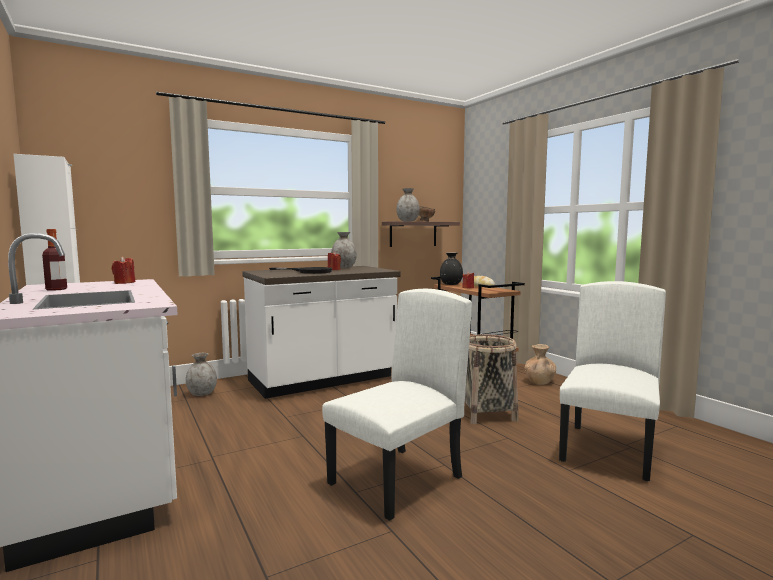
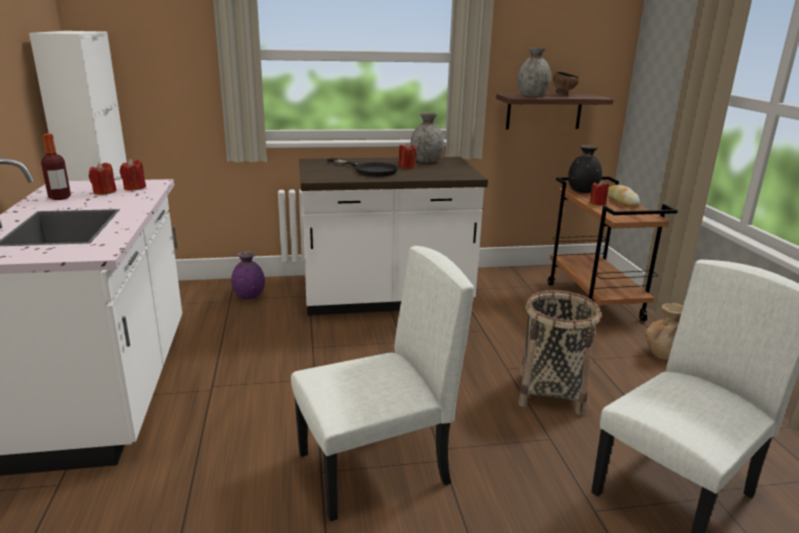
camera: 20 degrees right, 15 degrees up
grey vase [186,353,217,396] -> purple vase [231,251,265,299]
none -> red candle [89,162,116,195]

